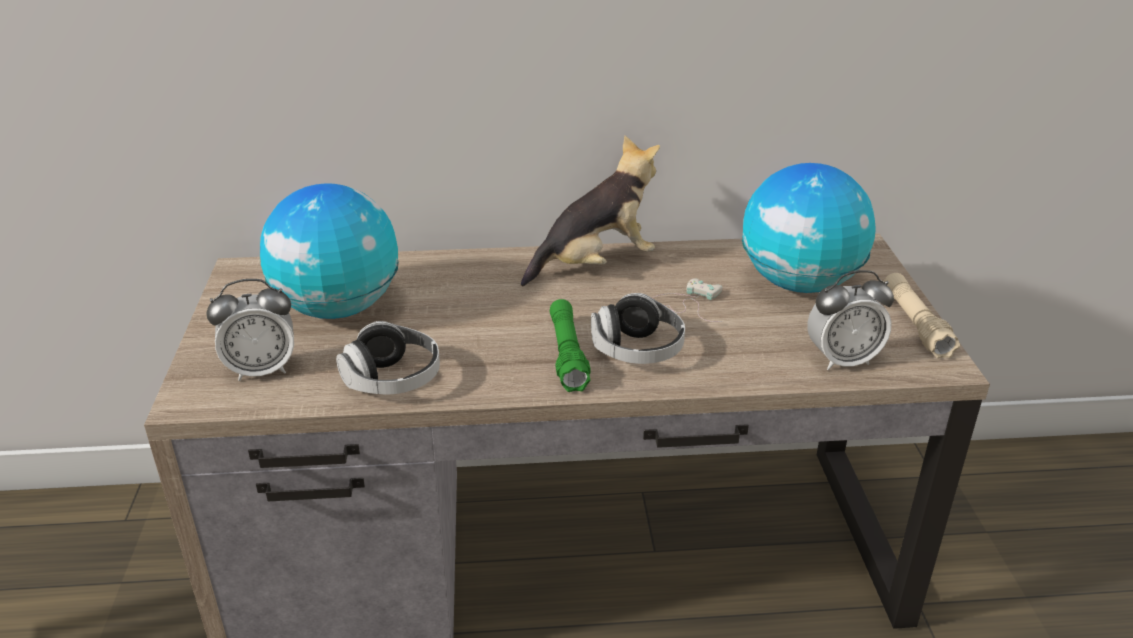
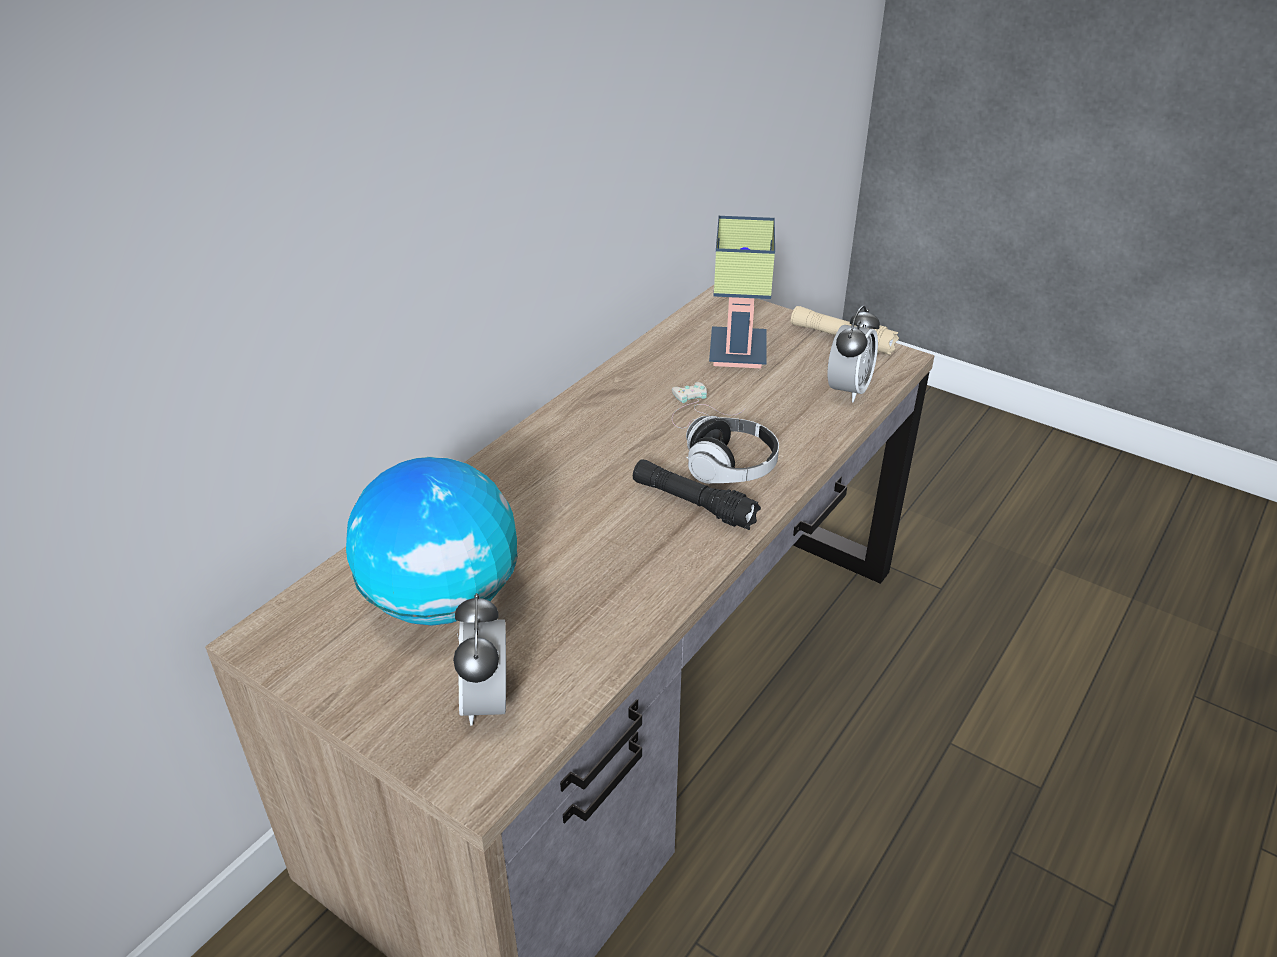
camera: 50 degrees left, 5 degrees up
alarm clock [206,279,294,381] -> alarm clock turned 150 degrees clockwise [453,593,506,726]
headphones [336,321,440,394] -> none
plush toy [521,136,660,286] -> none
green flashlight [550,299,591,392] -> black flashlight [633,459,761,530]
globe [742,163,876,293] -> table lamp [709,216,775,368]

